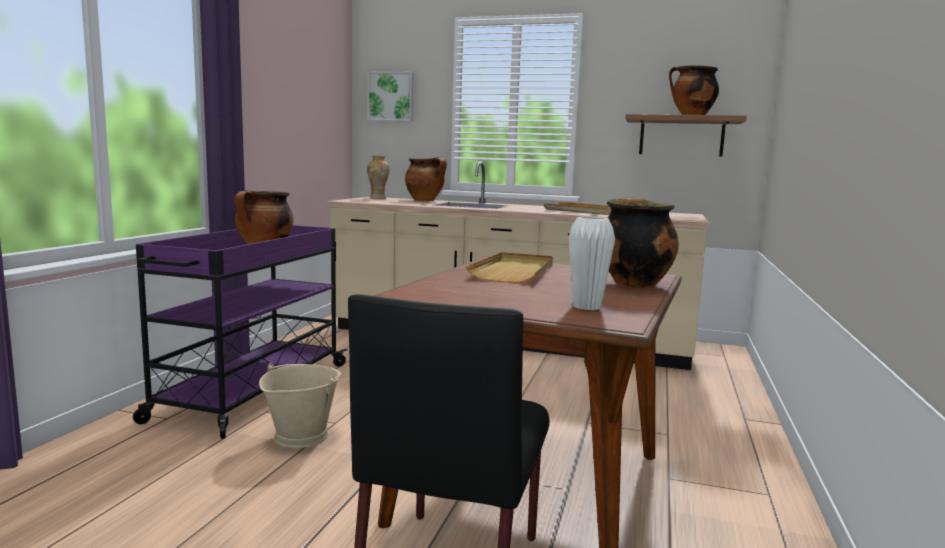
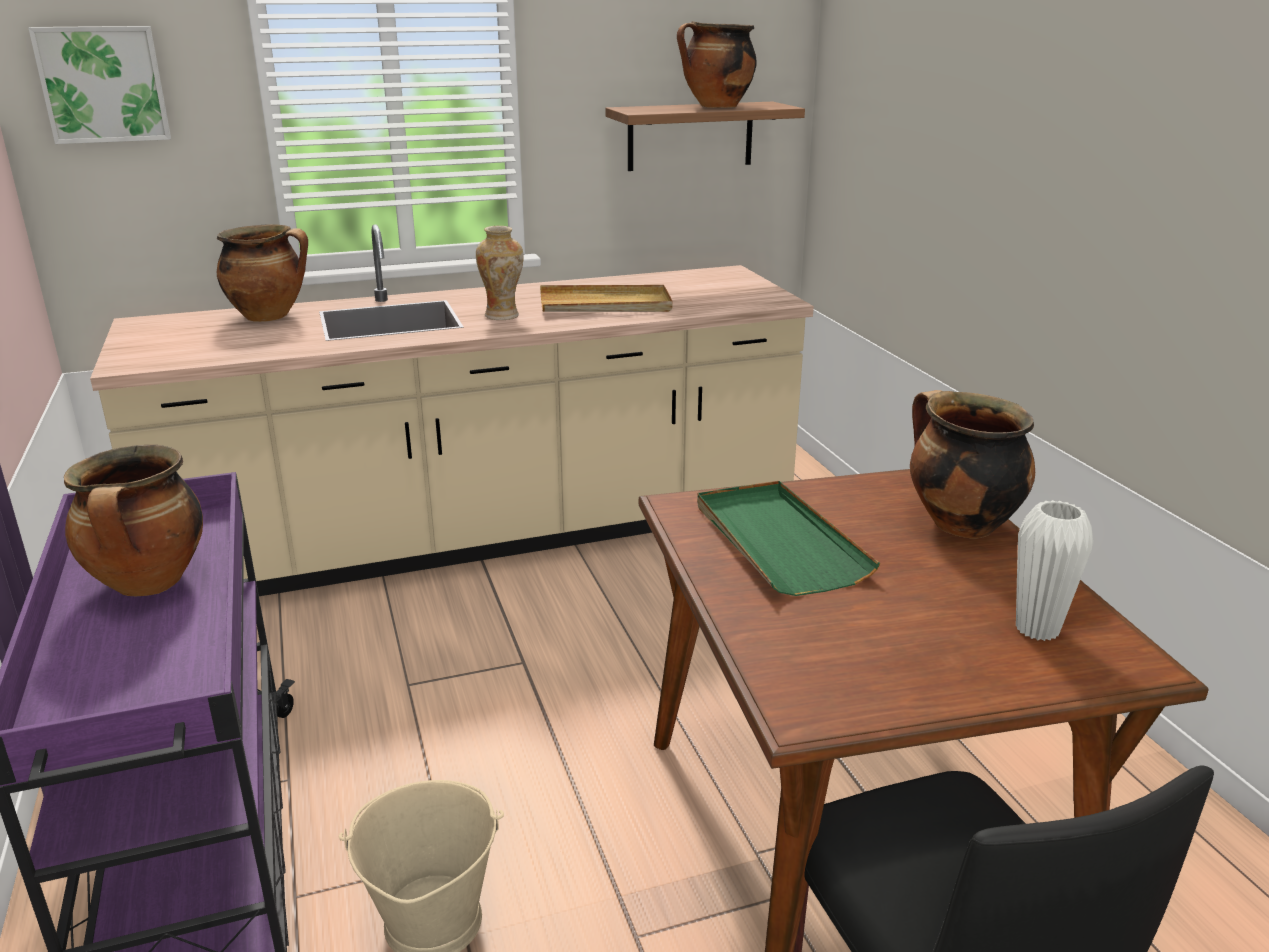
camera: 35 degrees left, 15 degrees up
vase [367,155,390,199] -> vase moved to [476,226,524,320]
beige tray [466,252,553,283] -> green tray [697,481,881,596]

